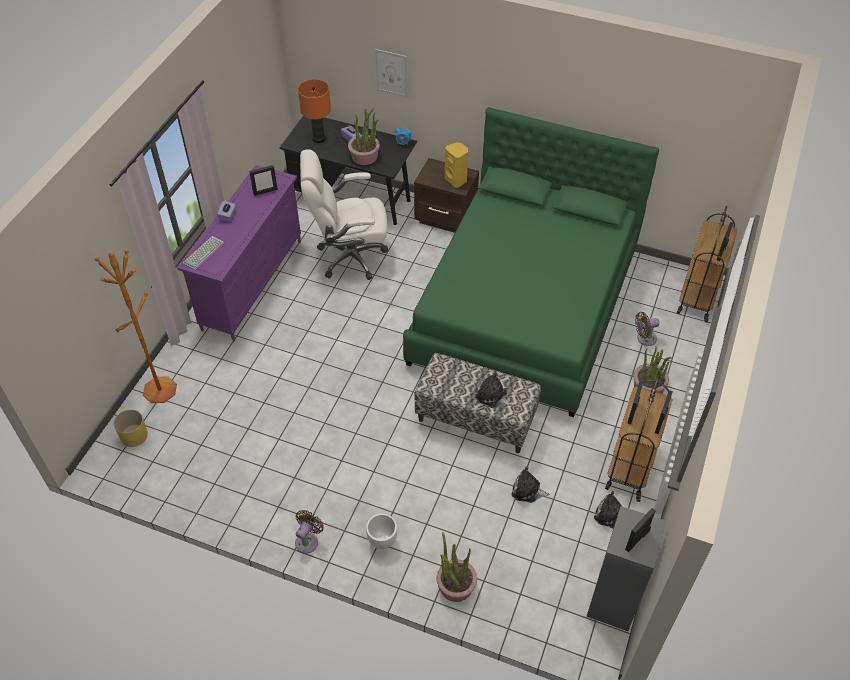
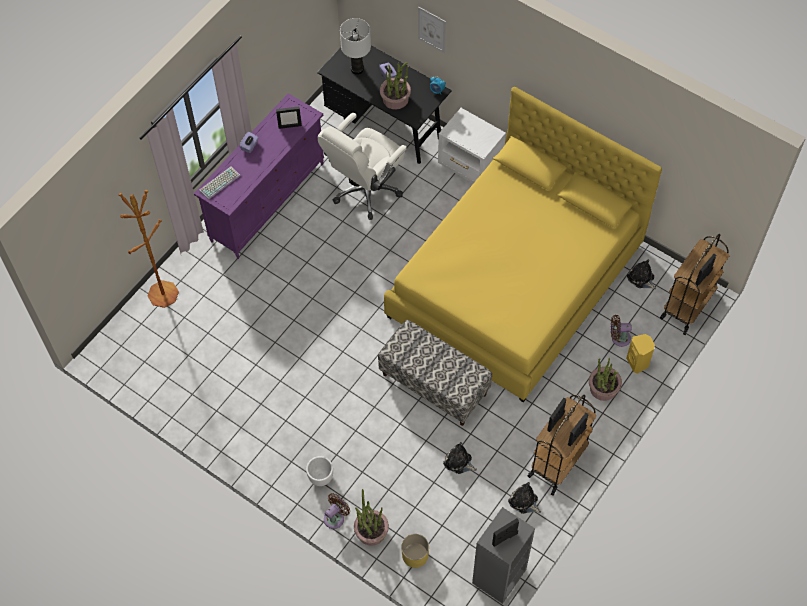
camera: 15 degrees right, 10 degrees up
yellow planter [114,410,148,447] -> yellow planter moved to [401,534,429,568]
brown fan [295,510,324,554] -> brown fan moved to [324,493,350,529]
orange table lamp [298,79,331,143] -> white table lamp [340,18,371,74]
white office chair [300,149,388,280] -> white office chair turned 60 degrees counterclockwise [318,113,407,220]
green bed [403,107,659,417] -> yellow bed [384,87,662,402]
brown nightstand [414,158,479,233] -> white nightstand [438,108,506,183]
yellow speaker [445,142,468,188] -> yellow speaker moved to [626,334,655,373]
plush toy [475,372,512,408] -> plush toy moved to [627,259,656,290]

